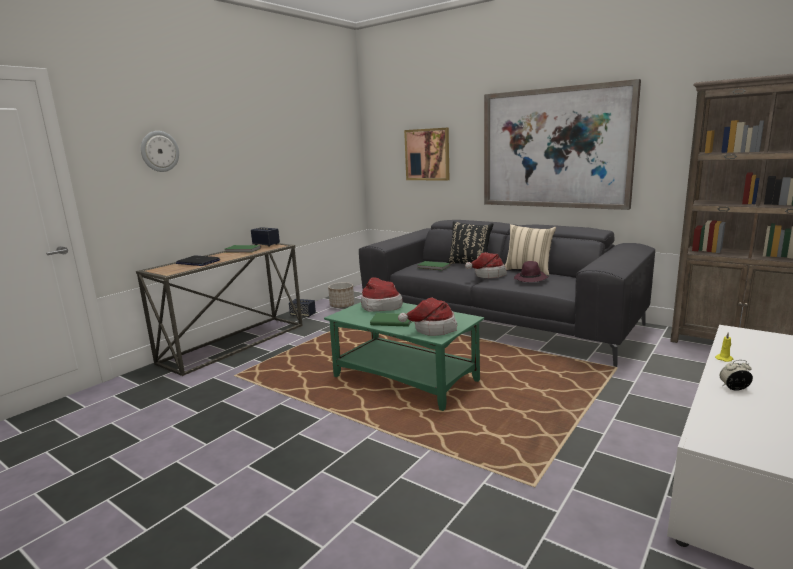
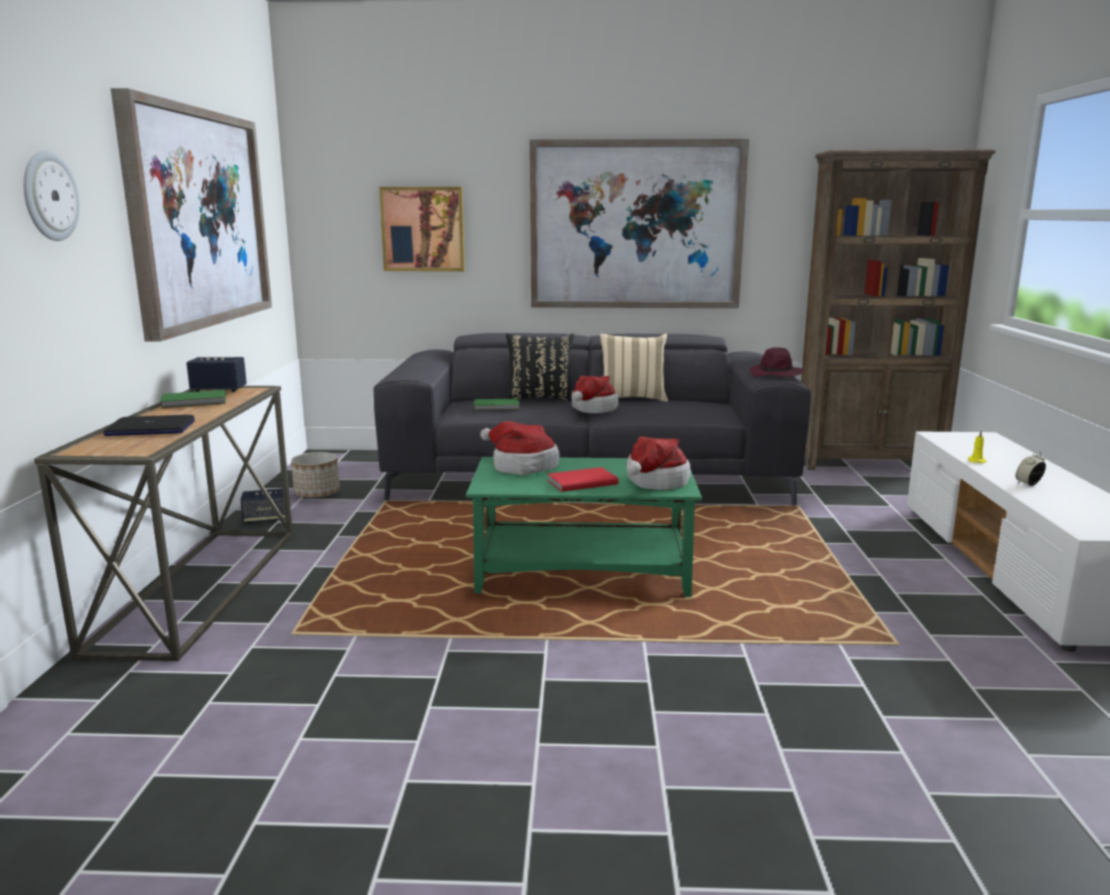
camera: 35 degrees left, 0 degrees up
green book [370,313,412,327] -> red book [547,467,619,492]
purple hat [514,261,548,282] -> purple hat moved to [749,347,804,377]
none -> picture [111,88,272,342]

